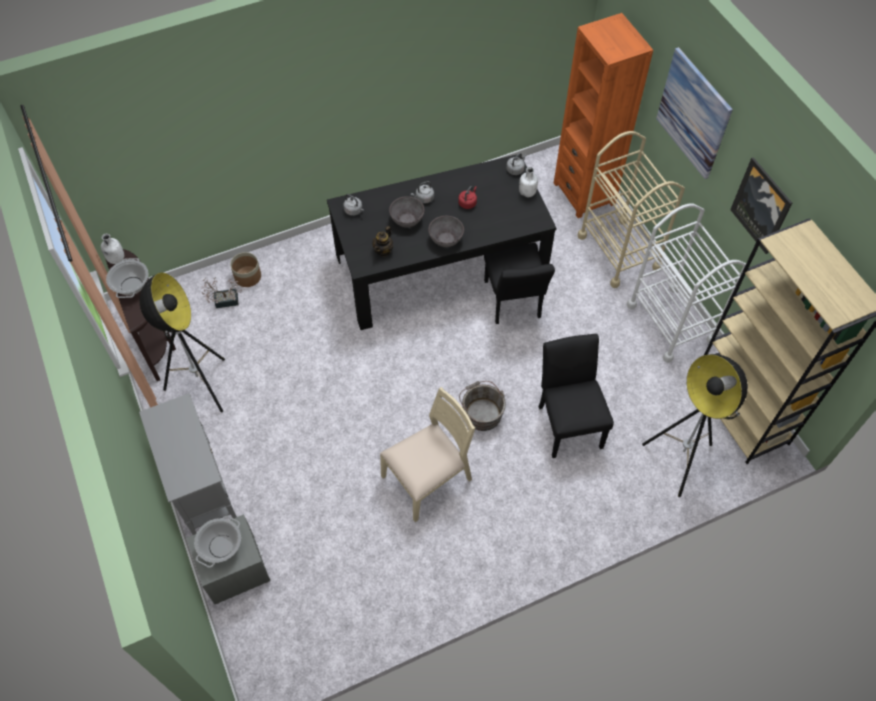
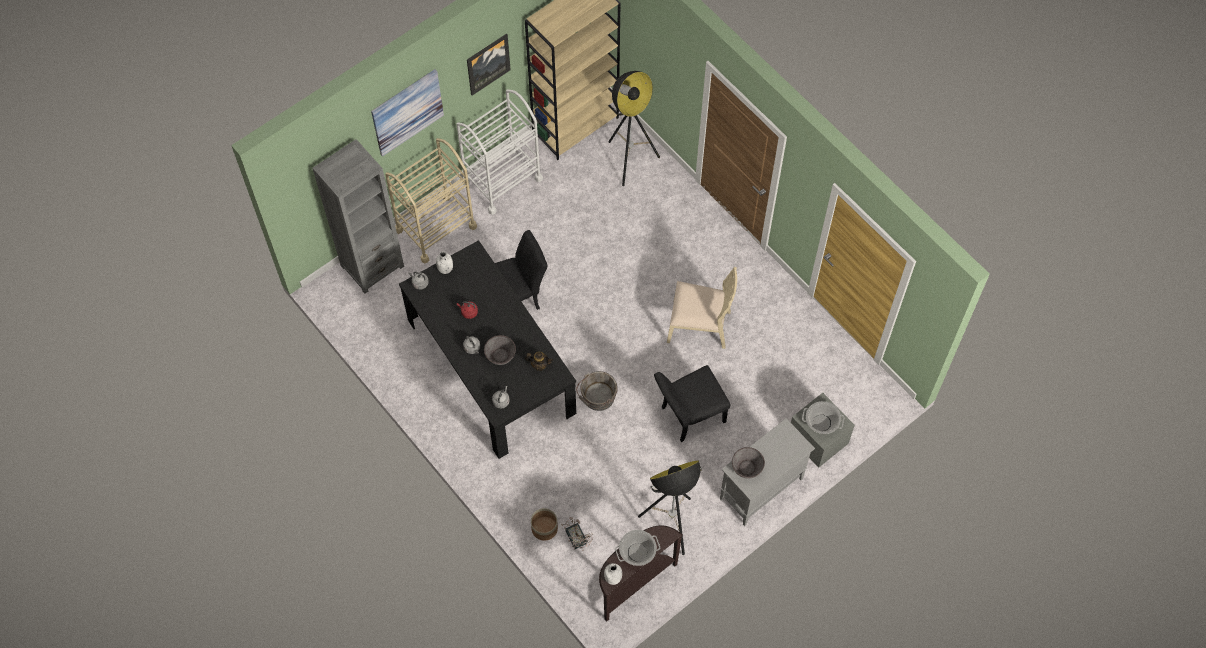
camera: 105 degrees left, 5 degrees up
beige chair [380,387,475,522] -> beige chair turned 150 degrees clockwise [667,267,737,349]
grey bowl [428,216,464,247] -> grey bowl moved to [732,447,765,478]
grey bucket [459,381,506,431] -> grey bucket moved to [576,371,618,411]
black chair [538,334,614,458] -> black chair moved to [654,365,730,442]
orange bookcase [554,13,653,218] -> grey bookcase [312,139,404,294]

